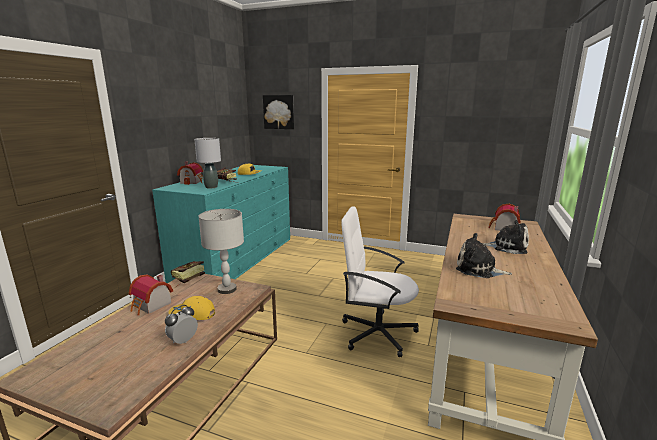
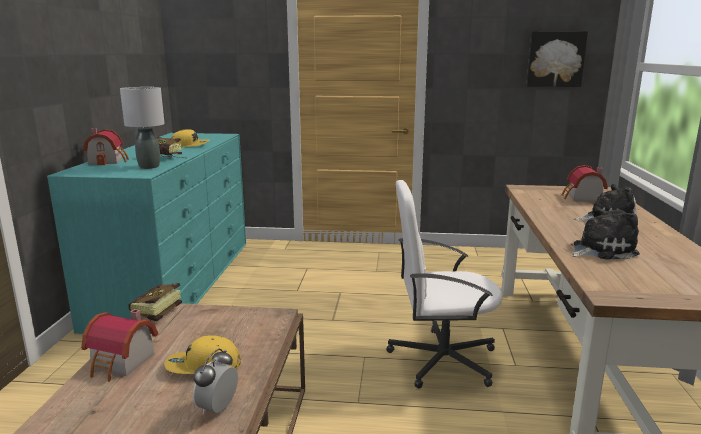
camera: 15 degrees left, 0 degrees up
grey table lamp [198,209,244,294] -> none
picture [263,95,294,129] -> picture moved to [526,31,588,87]
plush toy [456,233,512,278] -> plush toy turned 150 degrees clockwise [571,206,640,259]

